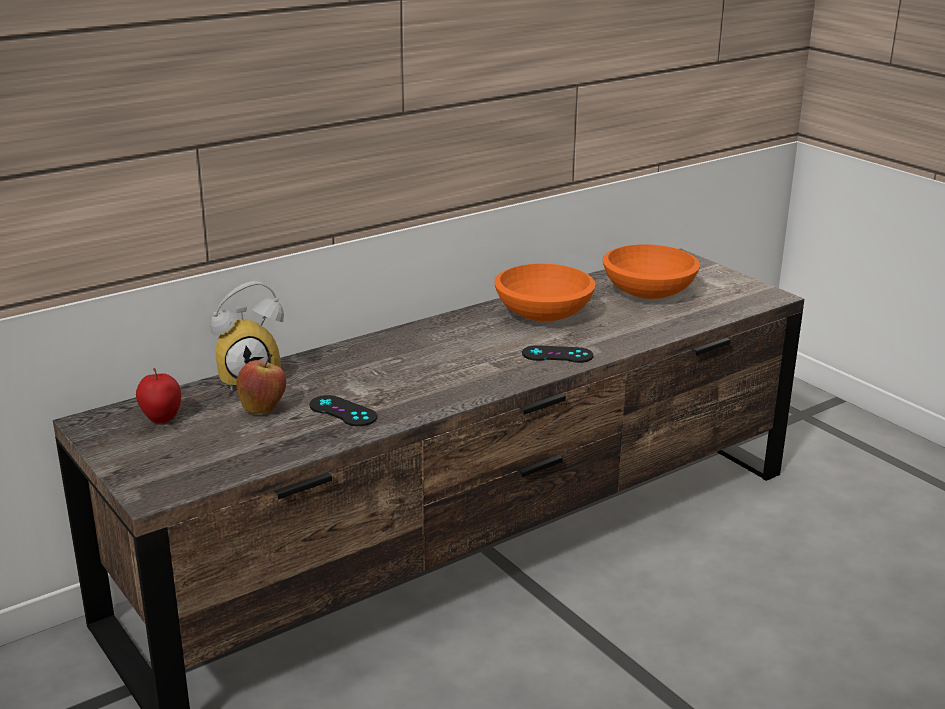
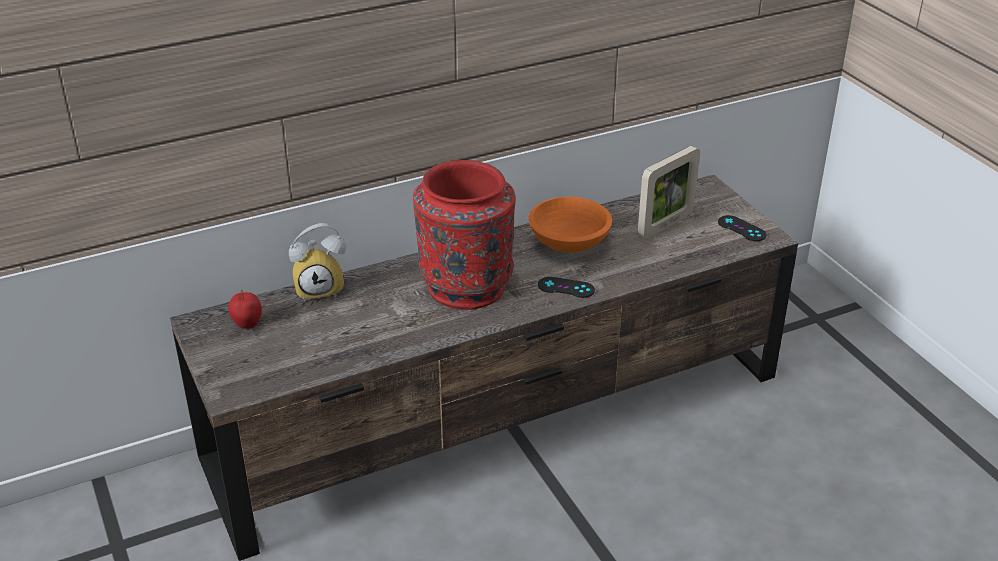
camera: 10 degrees right, 10 degrees up
apple [236,354,286,414] -> none
black game controller [309,395,377,426] -> black game controller moved to [718,215,766,241]
orange bowl [603,244,700,299] -> picture frame [638,146,700,239]
none -> red vase [413,160,515,310]

